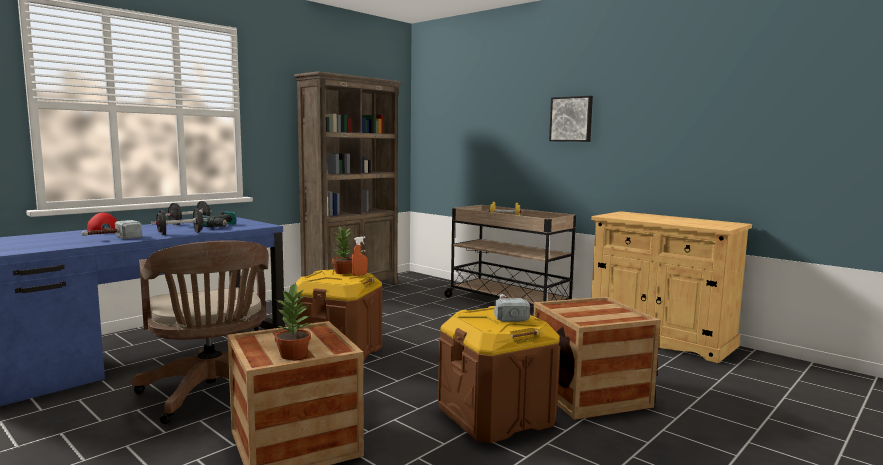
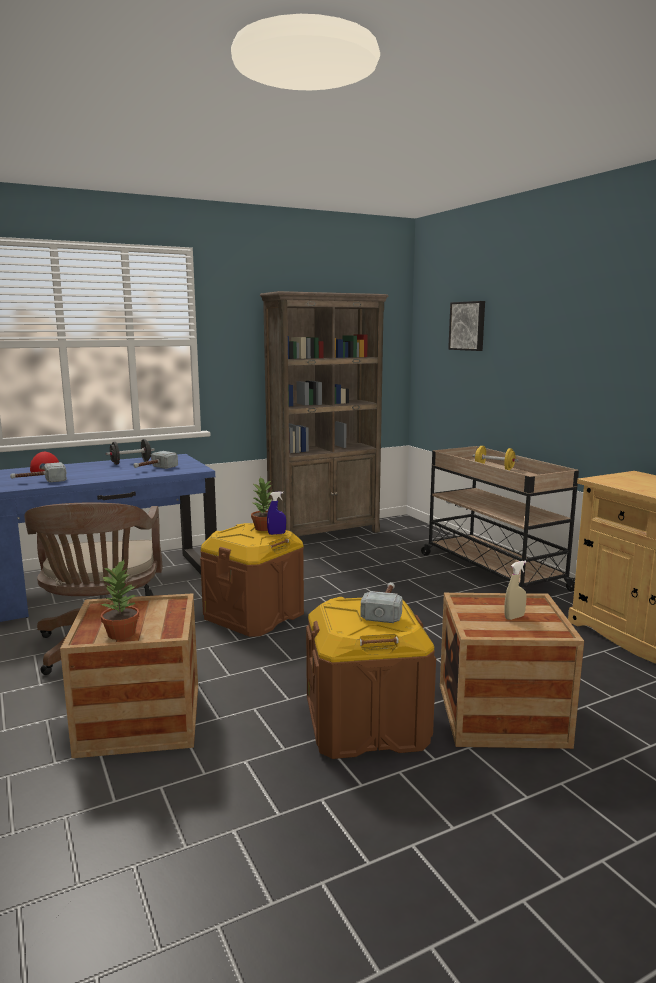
camera: 20 degrees right, 5 degrees up
black dumbbell [151,208,208,235] -> none
power drill [203,211,236,228] -> hammer [133,451,178,469]
orange spray bottle [351,236,368,276] -> blue spray bottle [267,491,286,535]
picture [549,96,593,142] -> picture moved to [448,301,485,351]
none -> beige spray bottle [504,561,527,620]

